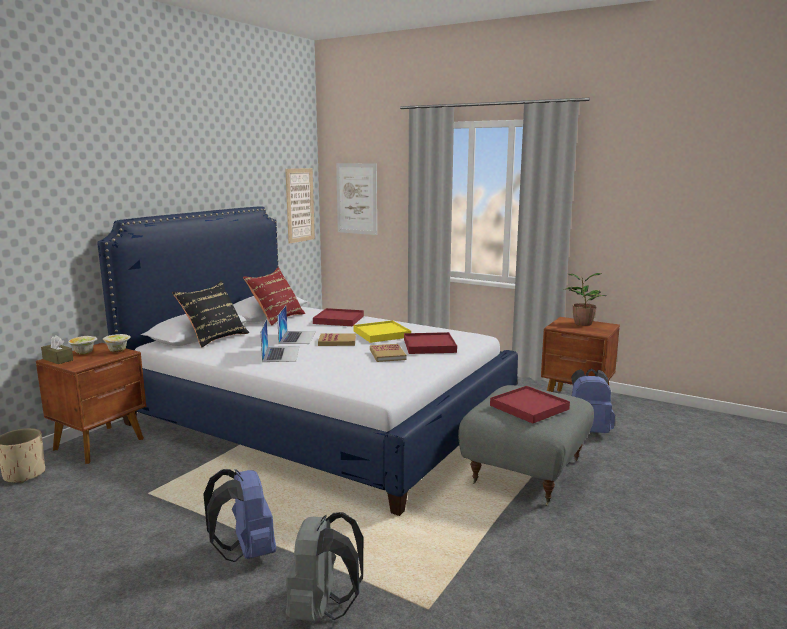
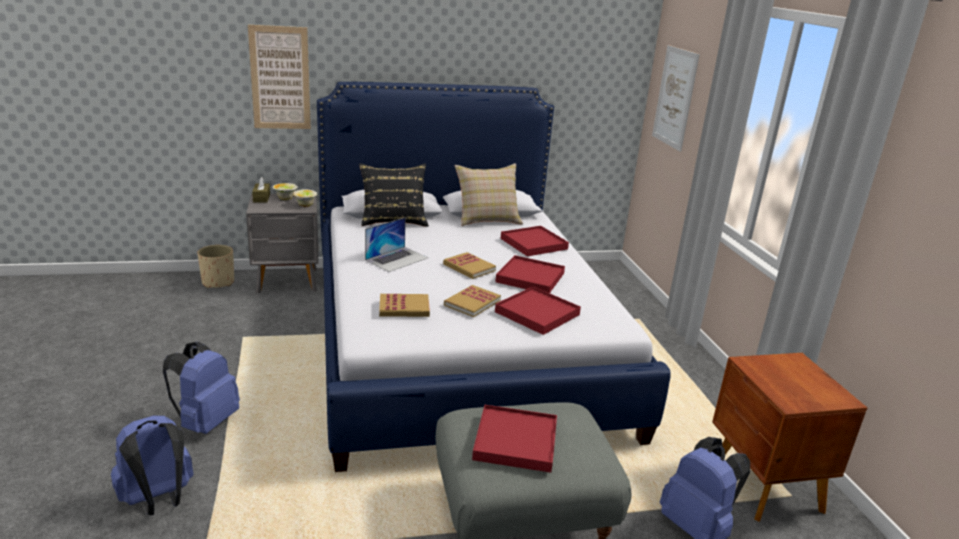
camera: 45 degrees right, 10 degrees up
brown nightstand [36,343,146,464] -> grey nightstand [246,194,318,293]
red pillow [243,267,305,326] -> beige pillow [454,163,523,226]
laptop [277,306,316,344] -> none
picture [285,168,315,244] -> picture moved to [248,25,311,129]
grey backpack [286,512,363,621] -> blue backpack [111,415,193,515]
yellow tray [353,320,411,343] -> red tray [495,255,565,293]
potted plant [564,273,607,326] -> none
none -> book [379,294,430,317]

